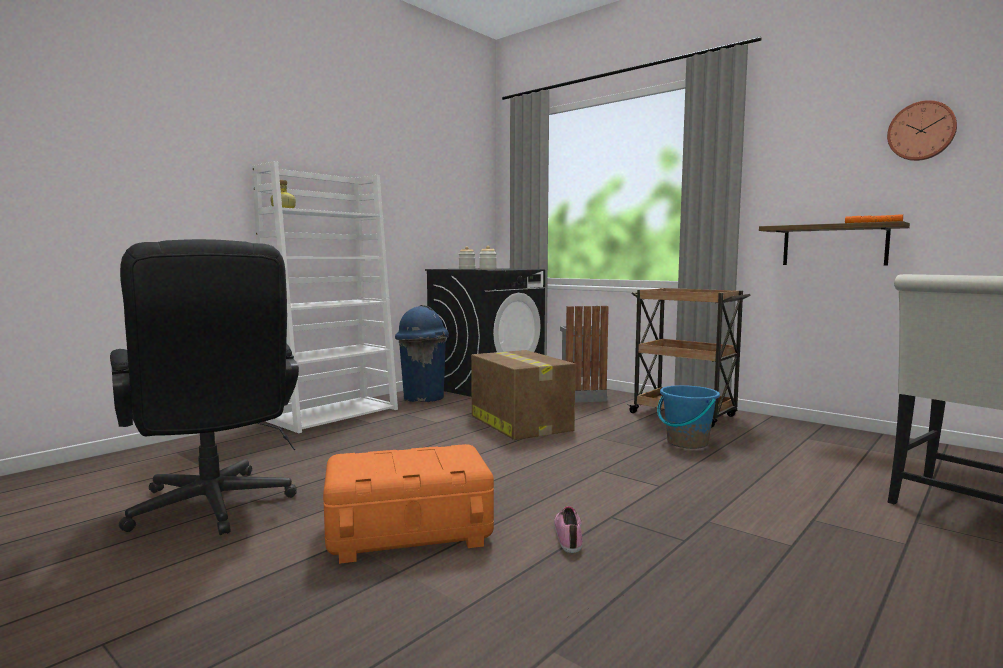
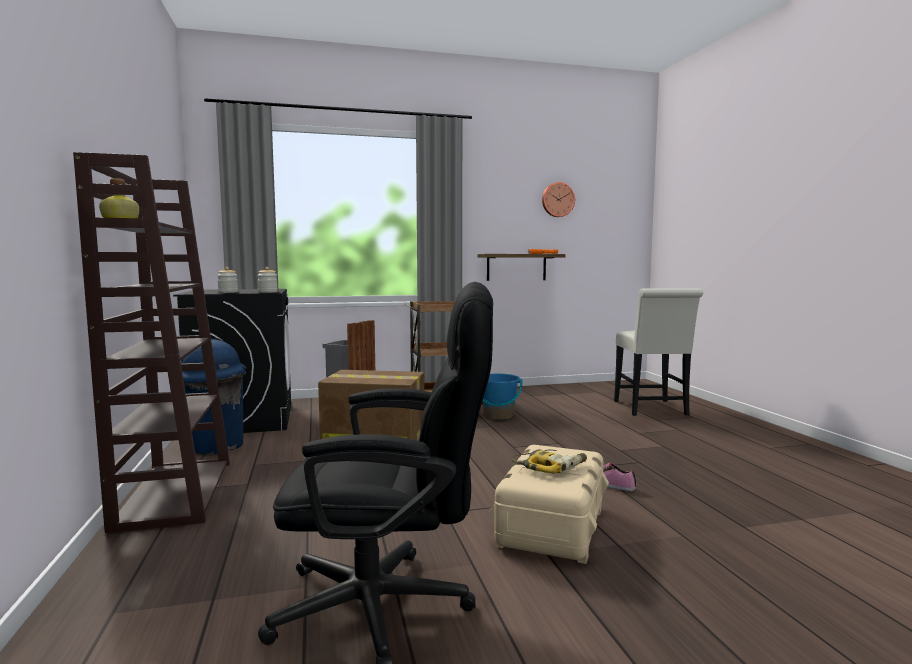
camera: 55 degrees left, 0 degrees up
white bookcase [252,161,398,433] -> brown bookcase [73,152,230,533]
orange storage box [323,444,494,564] -> beige storage box [489,445,609,564]
none -> power drill [512,449,587,474]

